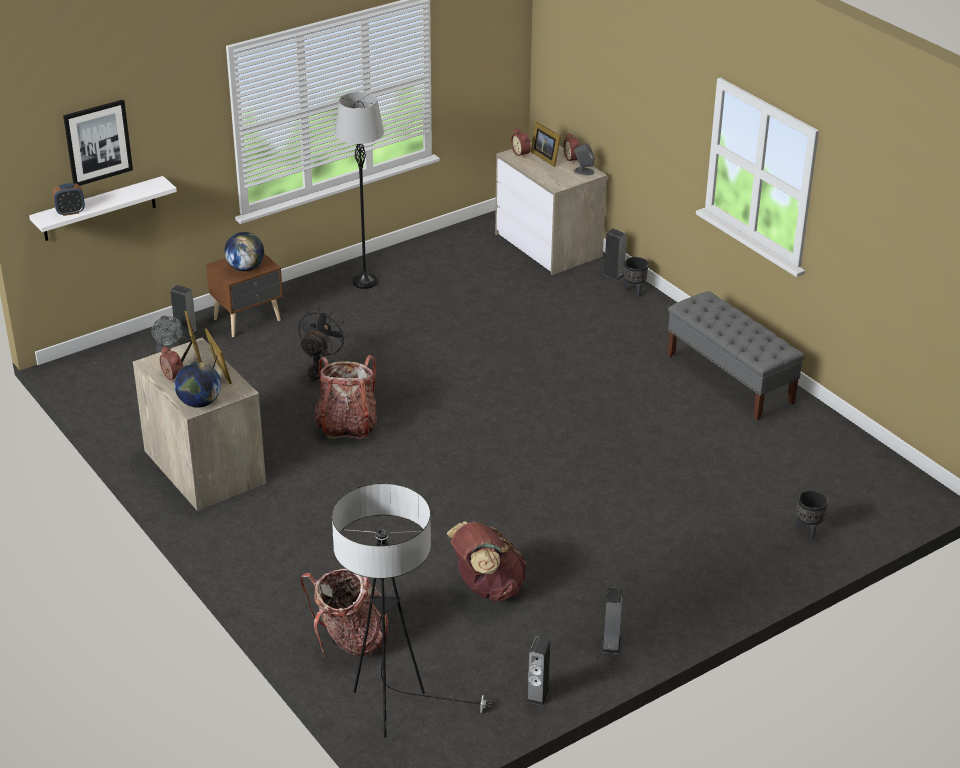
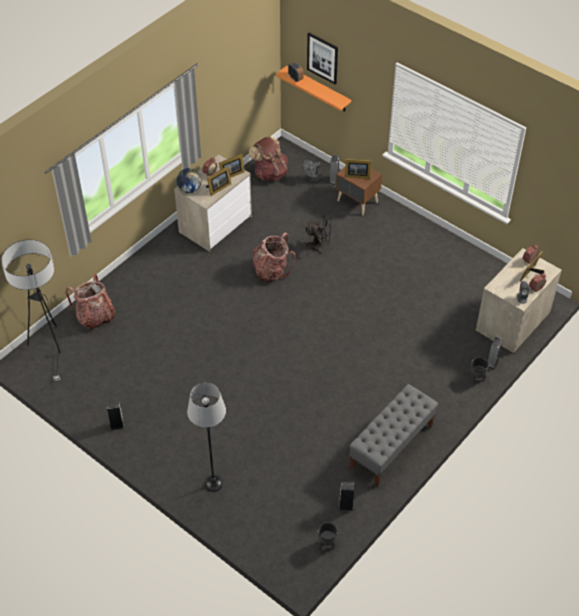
camera: 75 degrees right, 15 degrees up
white shelf [29,176,177,241] -> orange shelf [276,66,351,112]
globe [224,232,264,271] -> picture frame [345,159,371,179]
grey floor lamp [335,92,384,289] -> grey floor lamp moved to [187,383,226,492]
brown backpack [446,521,527,601] -> brown backpack moved to [249,136,288,181]
speaker [526,636,551,706] -> speaker moved to [339,482,354,510]
black planter [795,490,828,539] -> black planter moved to [318,522,337,548]

